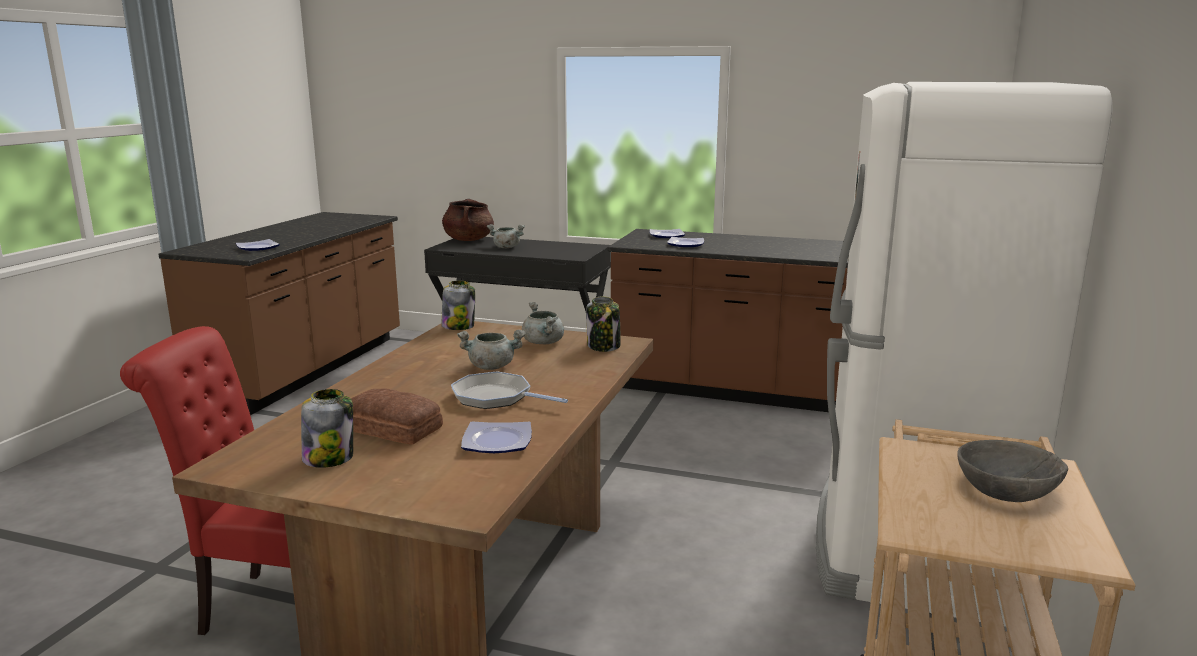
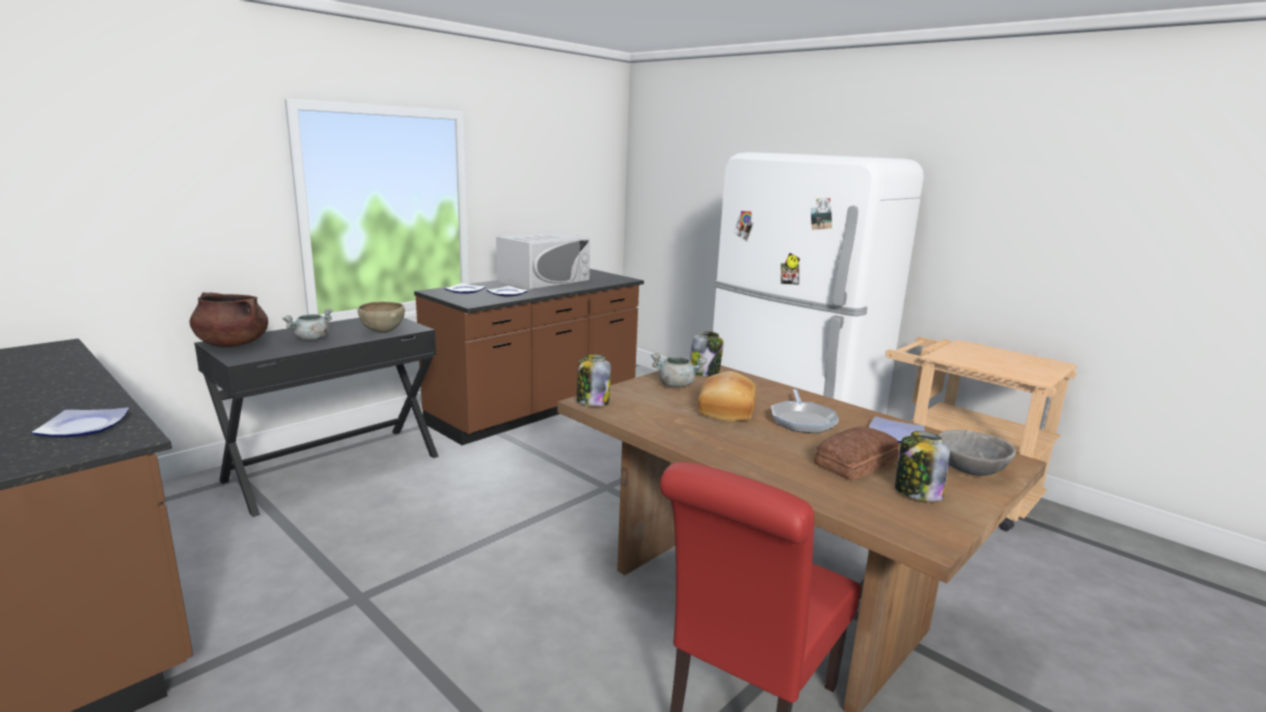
camera: 65 degrees left, 0 degrees up
frying pan [451,371,568,409] -> frying pan turned 45 degrees counterclockwise [771,389,839,433]
grey cooking pot [457,330,526,370] -> bread [698,371,757,421]
grey bowl [957,440,1068,502] -> grey bowl moved to [938,430,1016,476]
none -> brown bowl [358,302,405,333]
none -> white microwave [496,232,590,290]

